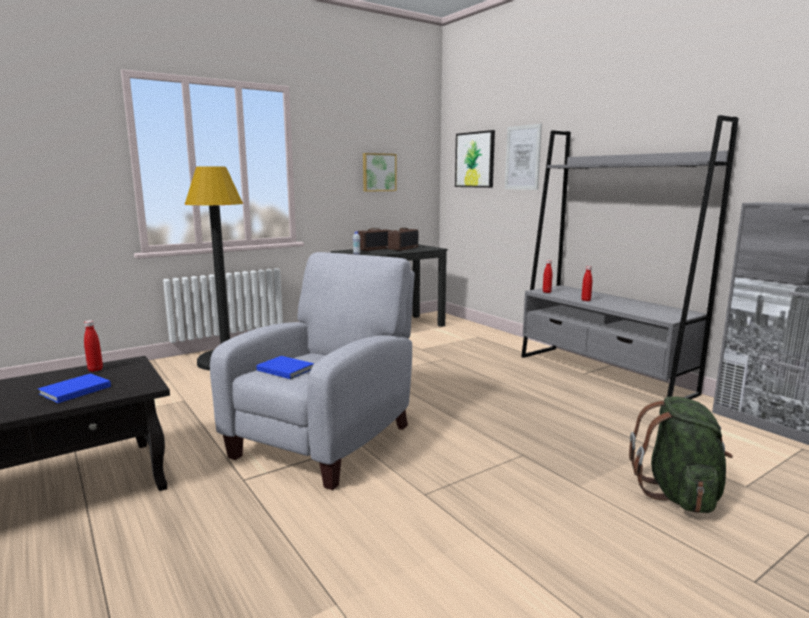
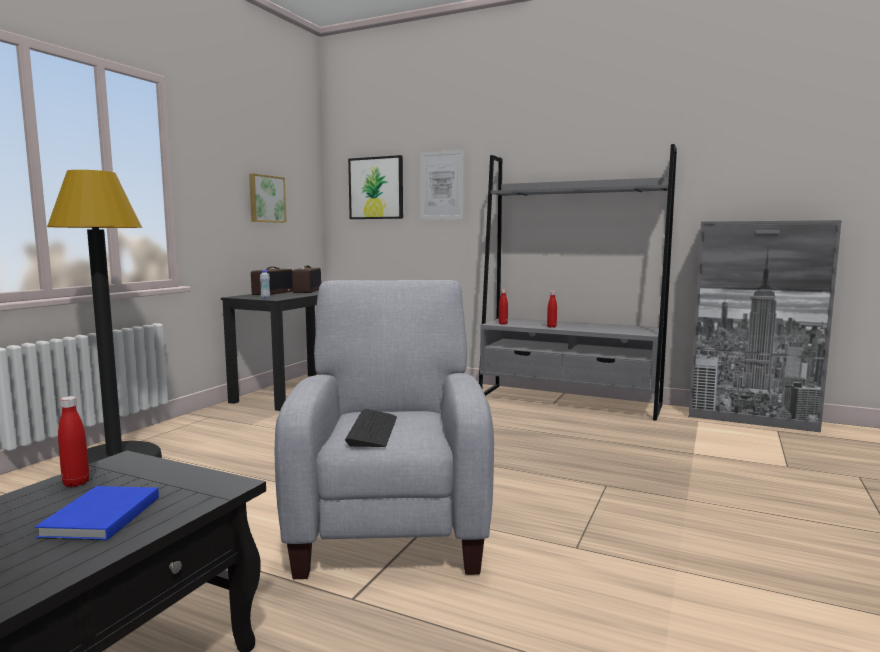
camera: 30 degrees left, 5 degrees down
blue book [256,356,314,379] -> keyboard [345,409,397,447]
green backpack [629,396,733,513] -> none

